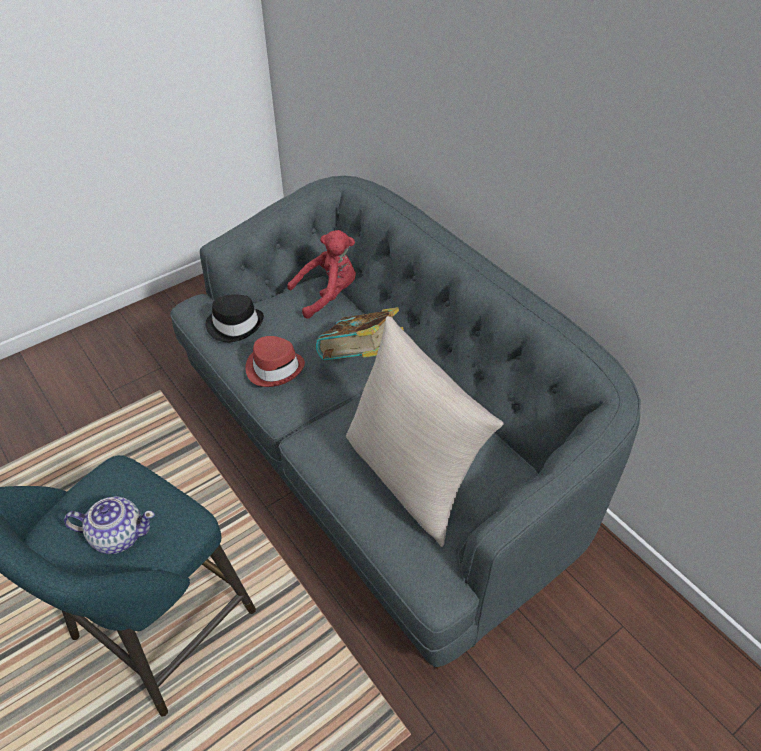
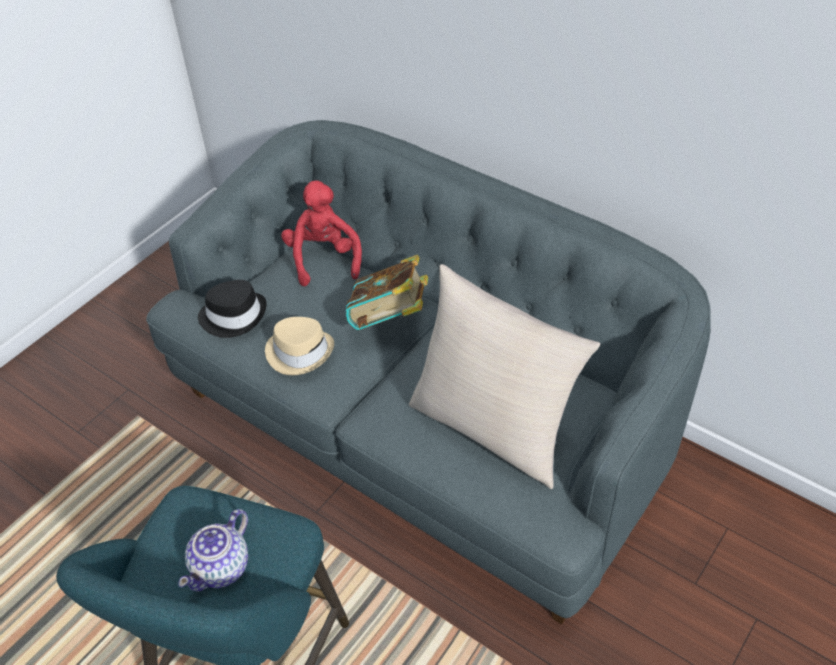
camera: 15 degrees left, 0 degrees up
teapot [64,496,155,554] -> teapot turned 135 degrees clockwise [178,509,248,592]
red hat [245,336,305,387] -> beige hat [265,317,334,375]
red plush toy [287,230,356,319] -> red plush toy turned 60 degrees counterclockwise [281,180,362,286]

